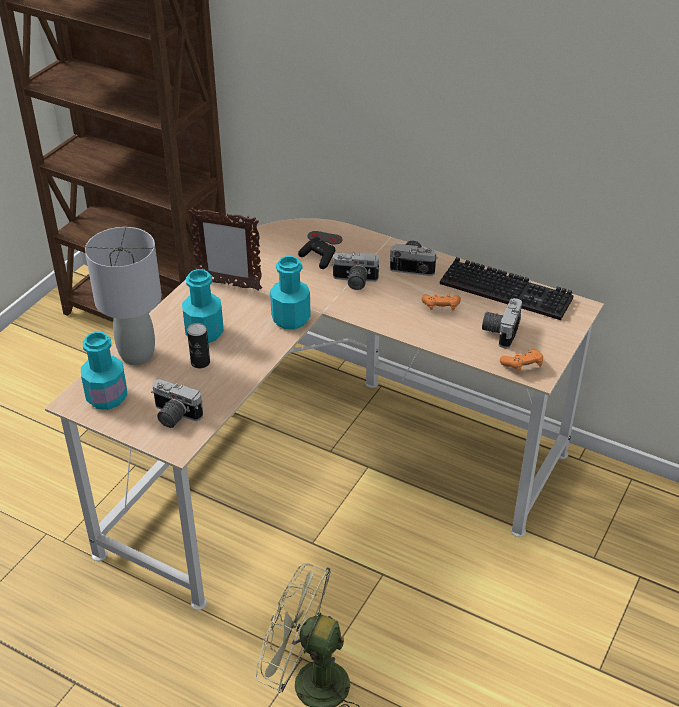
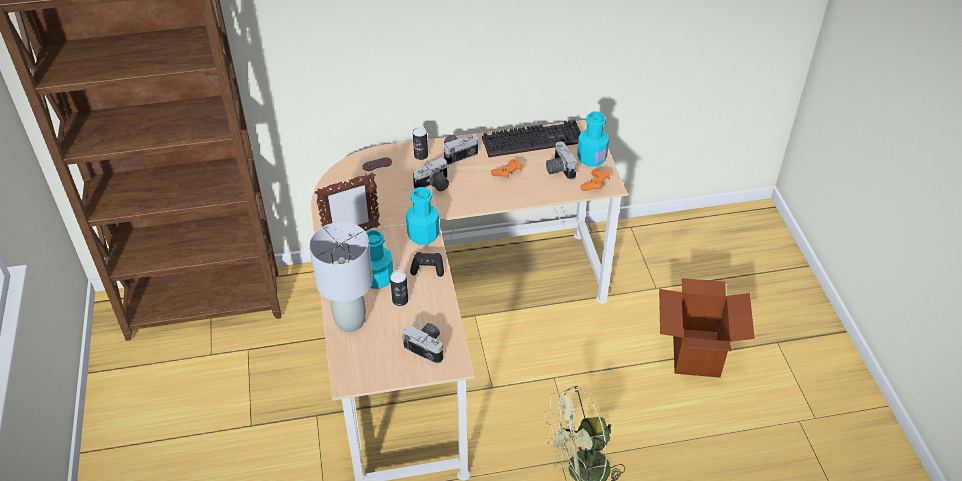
camera: 40 degrees left, 5 degrees up
turquoise bottle [81,332,127,410] -> turquoise bottle moved to [577,111,609,167]
camera [151,379,203,428] -> camera turned 135 degrees counterclockwise [402,323,445,364]
black game controller [298,237,336,269] -> black game controller moved to [410,252,444,277]
none -> can [413,127,428,160]
none -> cardboard box [659,278,755,378]

